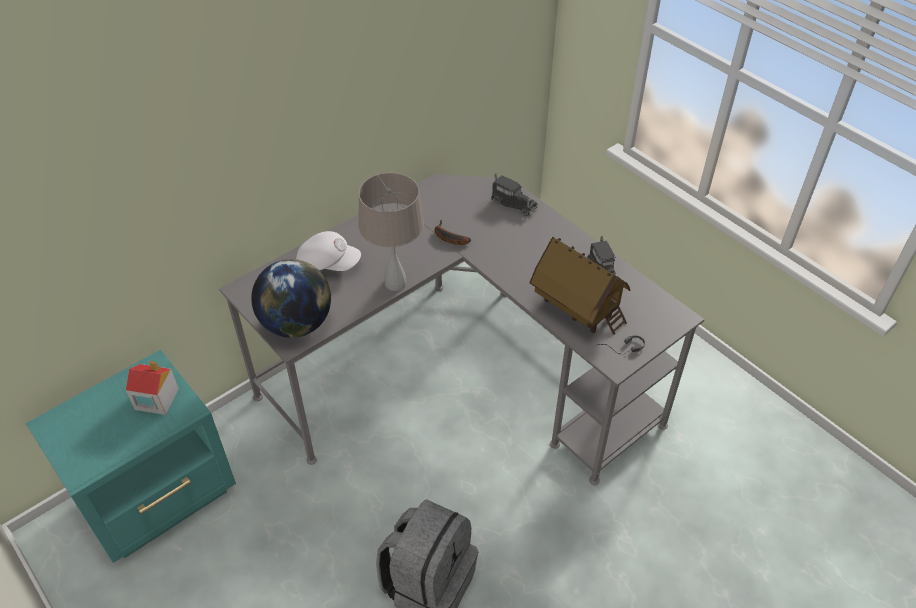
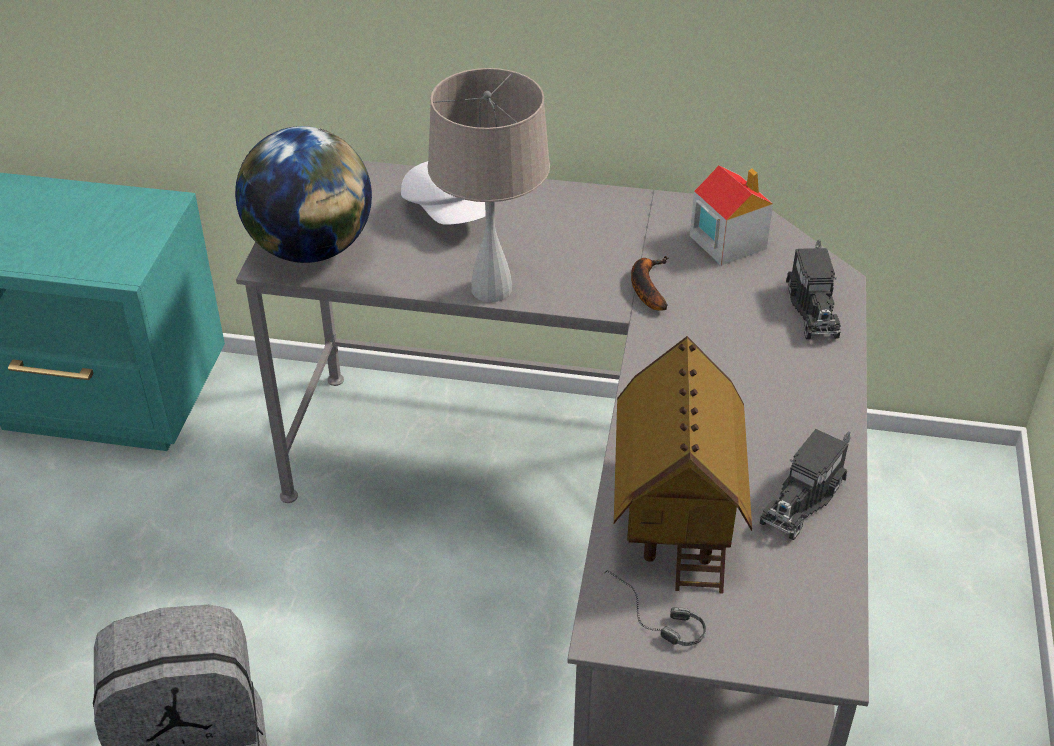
camera: 50 degrees right, 5 degrees down
toy house [126,361,179,415] -> toy house moved to [690,165,773,266]

